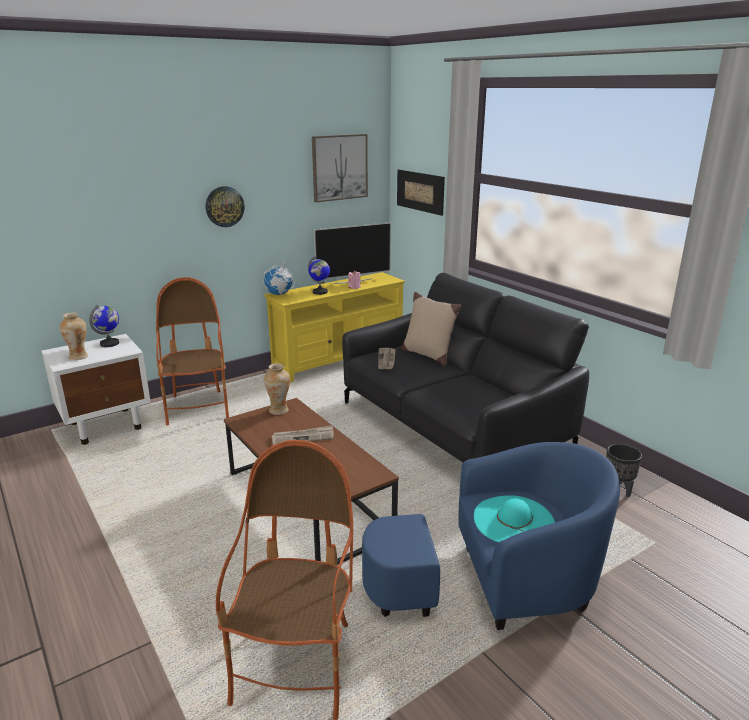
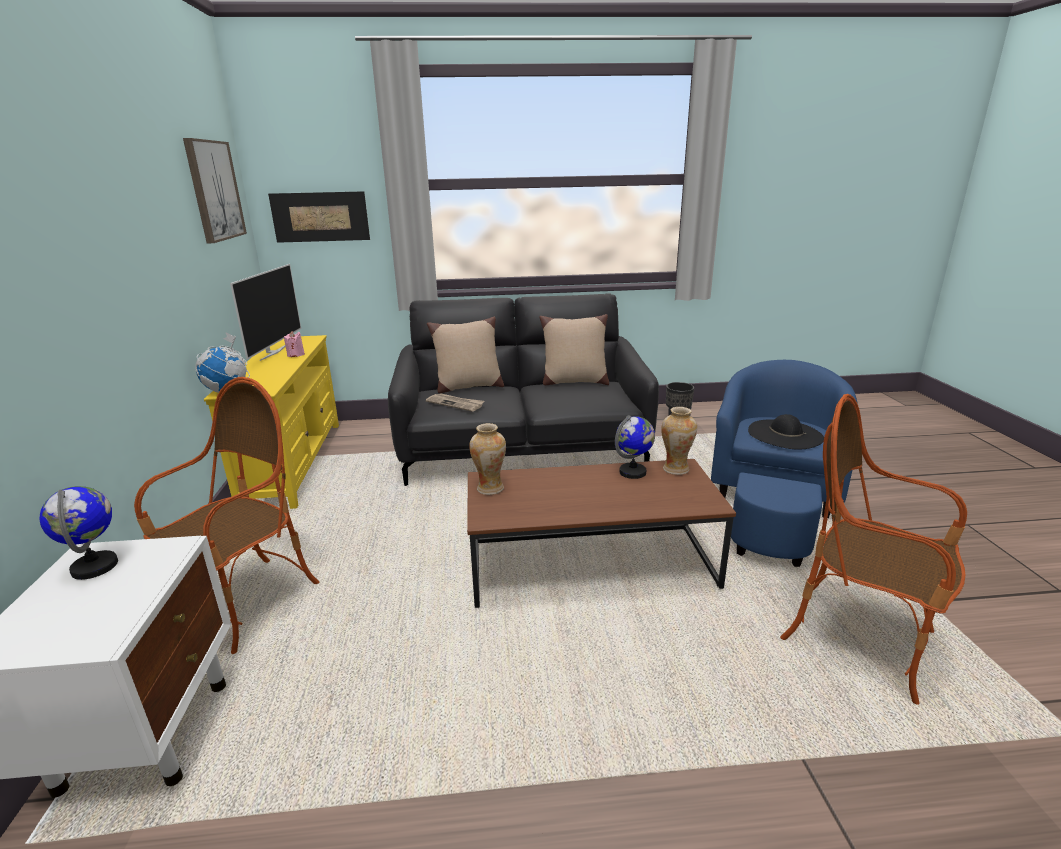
camera: 60 degrees left, 0 degrees up
vase [60,313,88,360] -> vase moved to [661,407,697,475]
armchair [156,277,229,426] -> armchair turned 105 degrees clockwise [134,377,319,654]
wall clock [206,186,245,227] -> none
newspaper [272,425,334,445] -> none
globe [308,256,330,295] -> globe moved to [615,415,655,479]
turquoise hat [474,495,555,542] -> black hat [748,414,824,450]
none -> beige pillow [539,314,609,385]

